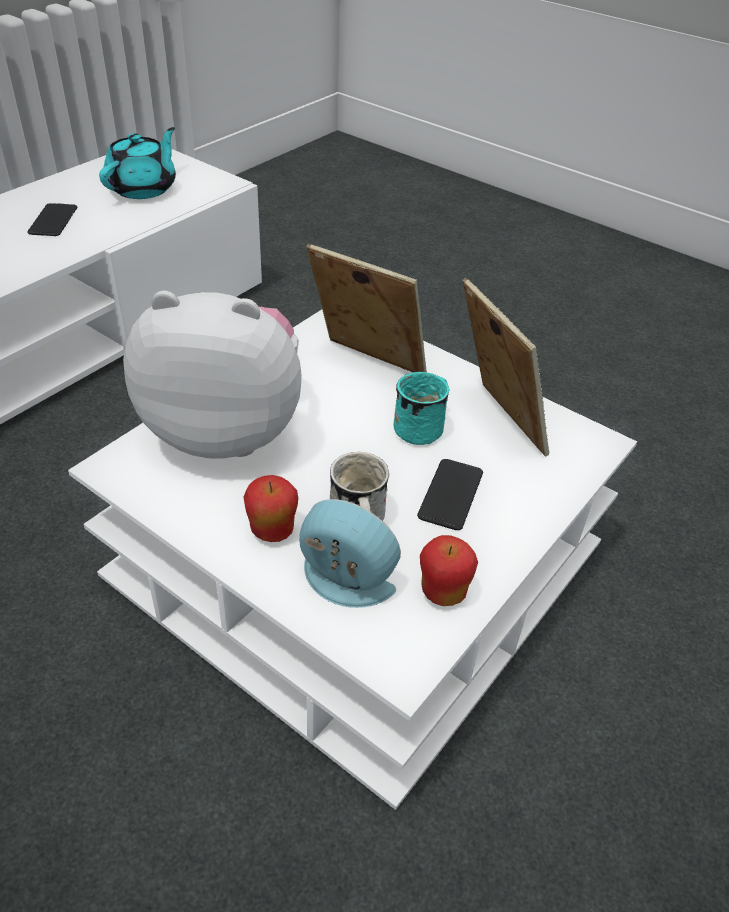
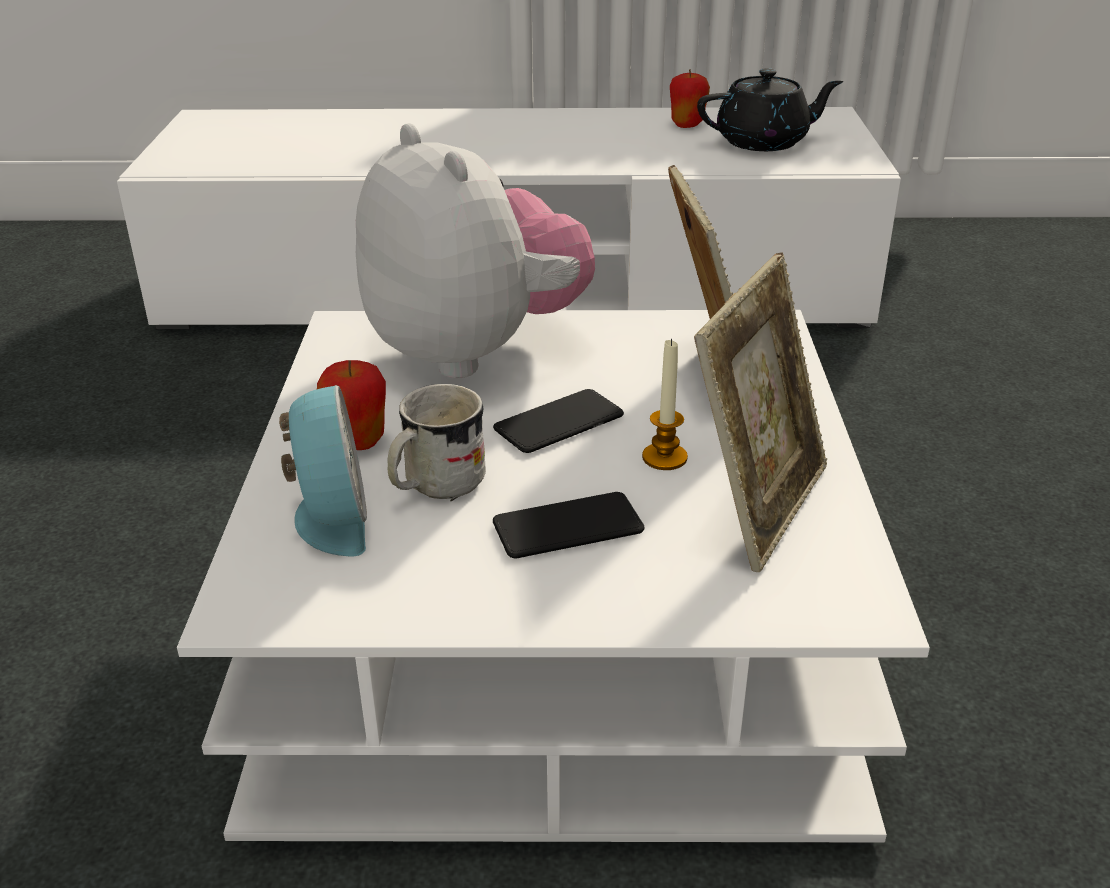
camera: 55 degrees right, 10 degrees down
phone [27,203,77,236] -> phone moved to [493,389,624,453]
turquoise teapot [99,127,176,199] -> black teapot [697,68,843,151]
turquoise mug [393,372,449,445] -> candle [642,338,688,470]
apple [420,535,478,606] -> apple moved to [670,69,710,128]

